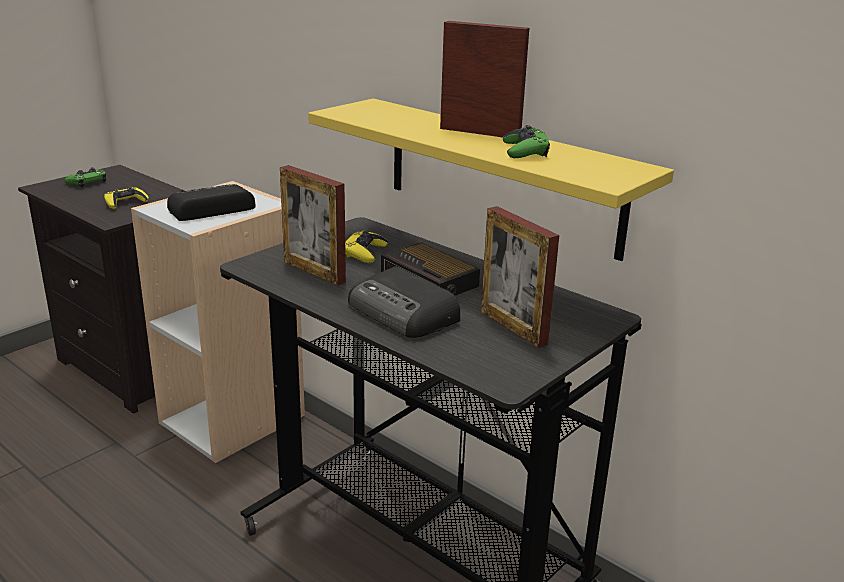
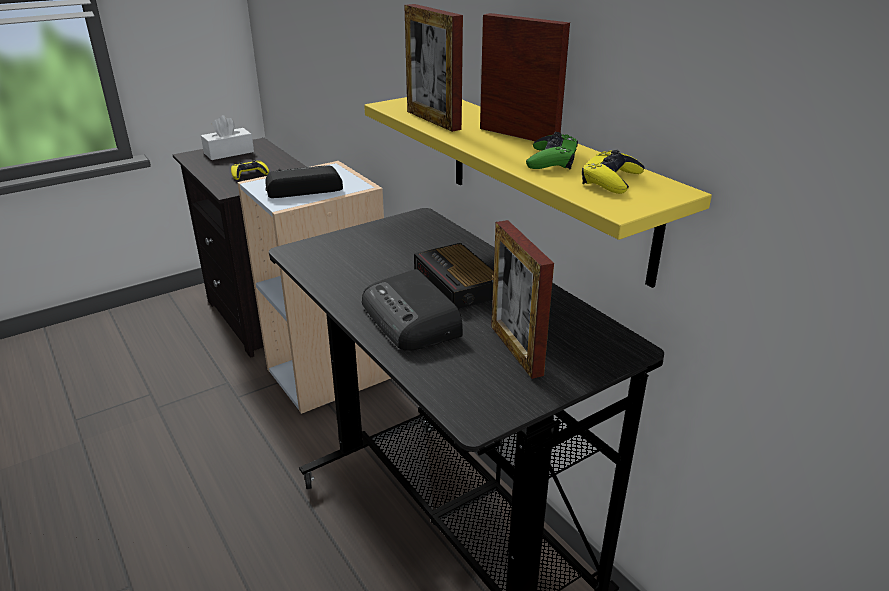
camera: 15 degrees right, 5 degrees up
green game controller [64,167,106,188] -> white tissue box [201,115,254,160]
picture frame [280,165,346,286] -> picture frame moved to [404,4,463,132]
yellow game controller [345,231,388,263] -> yellow game controller moved to [582,150,644,194]

